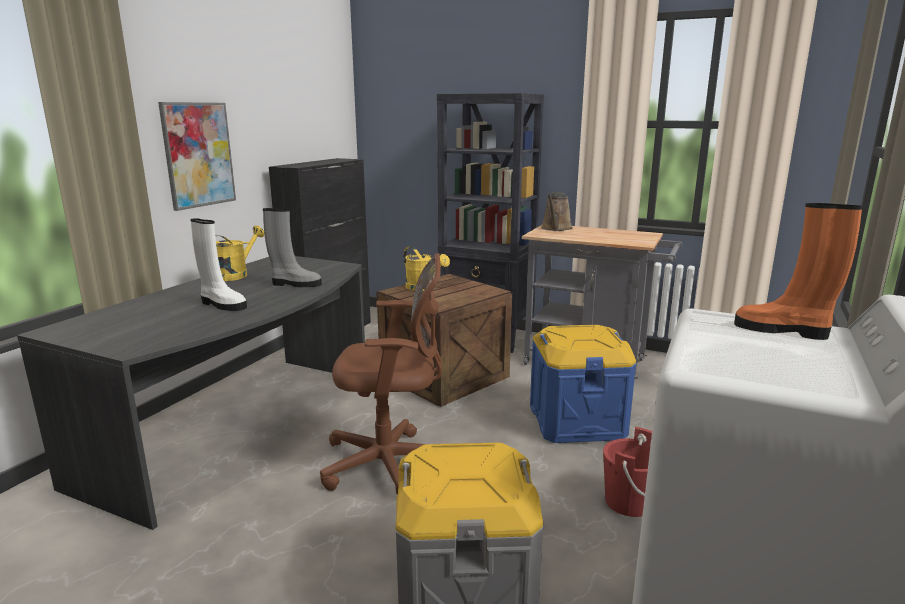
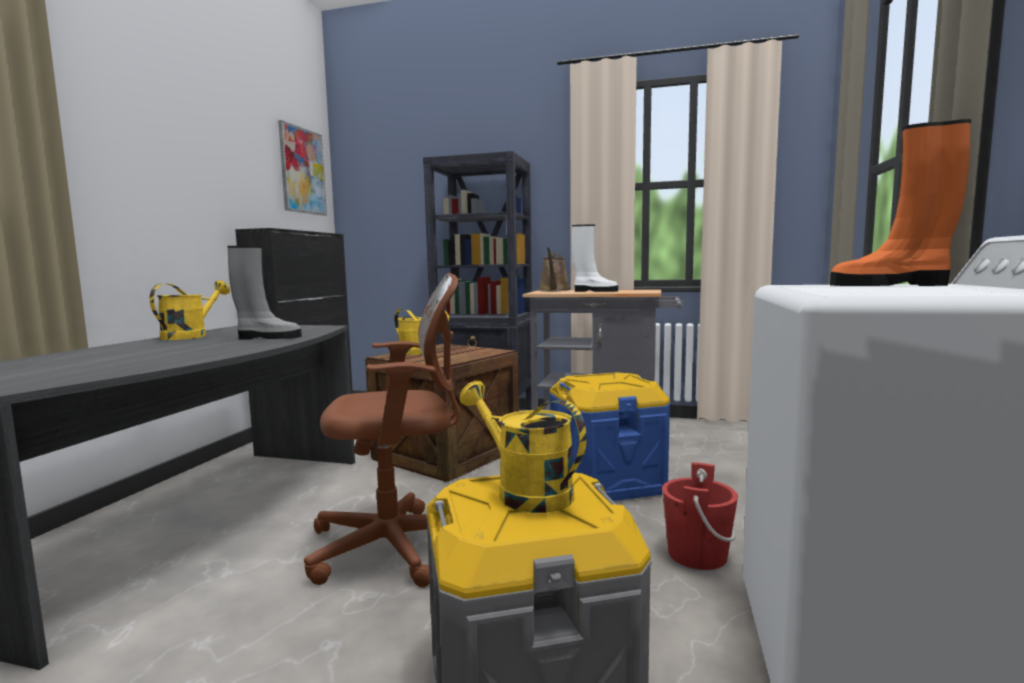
camera: 10 degrees left, 10 degrees down
picture [158,102,236,211] -> picture moved to [278,120,327,216]
white boot [190,218,247,311] -> white boot moved to [571,225,618,292]
none -> yellow watering can [460,381,587,513]

